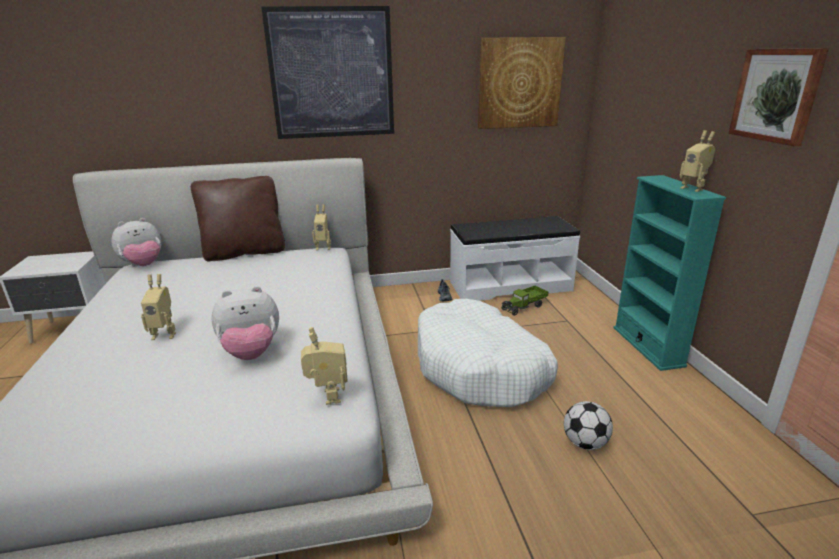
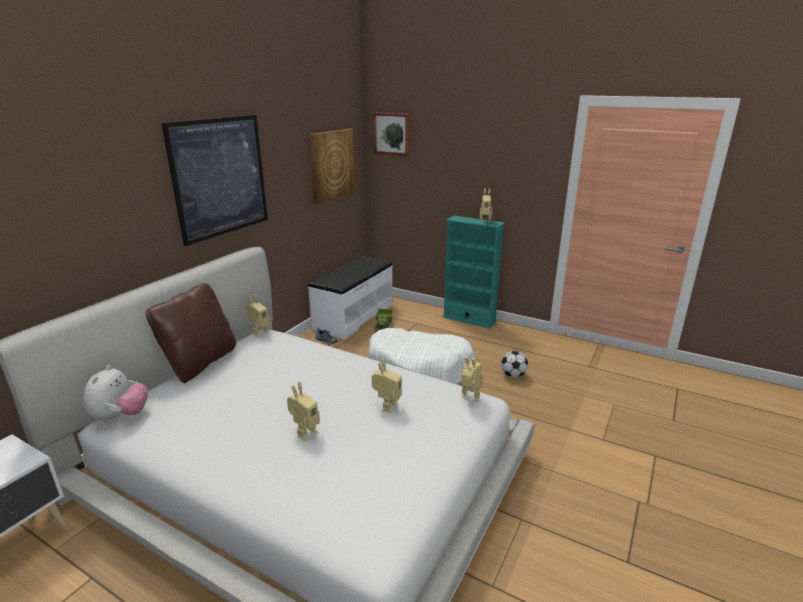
camera: 50 degrees left, 0 degrees up
plush toy [211,286,279,360] -> toy robot [372,359,402,413]
picture [729,48,829,146] -> picture moved to [373,113,410,156]

